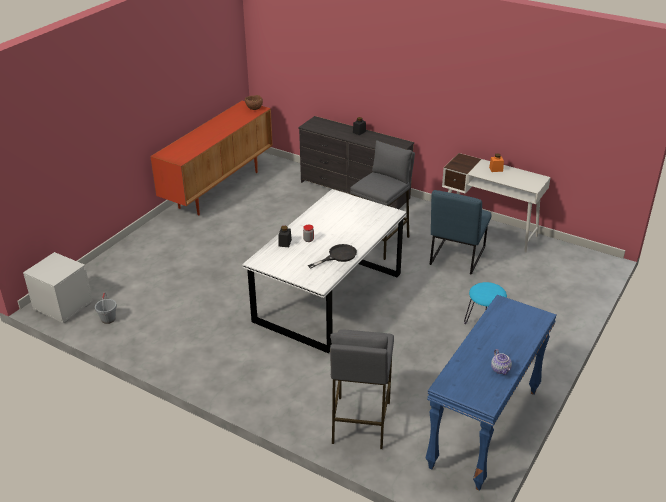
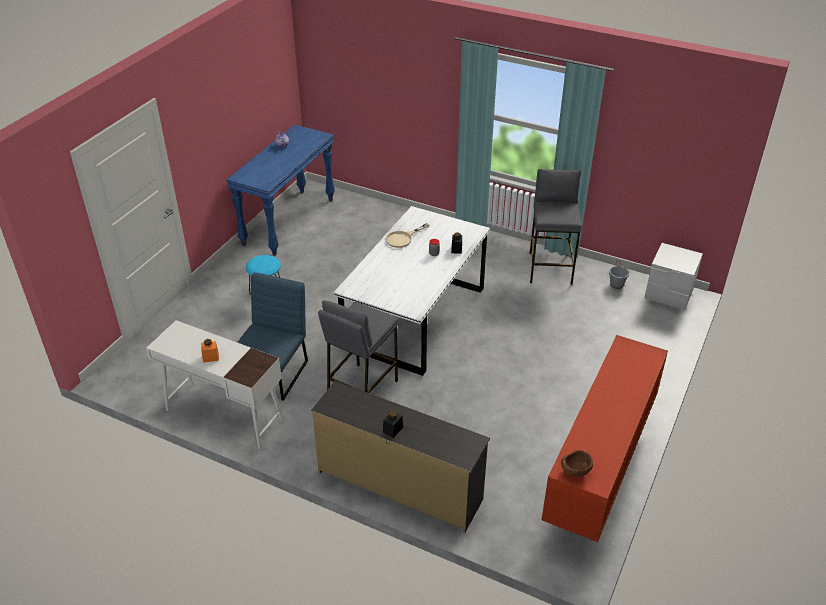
camera: 175 degrees right, 5 degrees up
black frying pan [308,244,357,268] -> beige frying pan [385,223,429,248]
grey stool [330,329,394,449] -> grey stool moved to [529,169,582,285]

